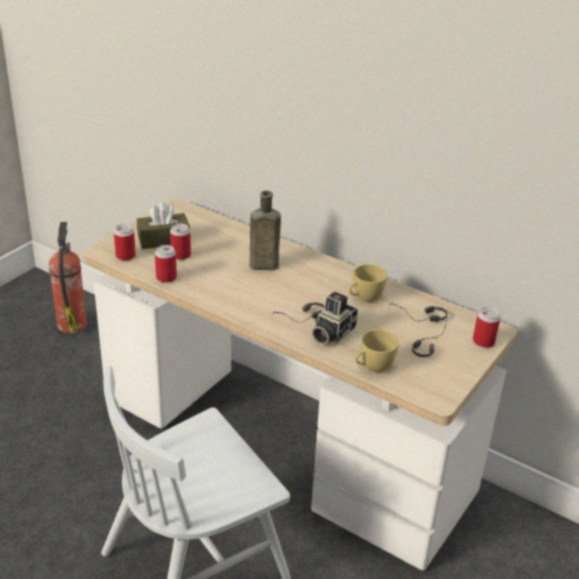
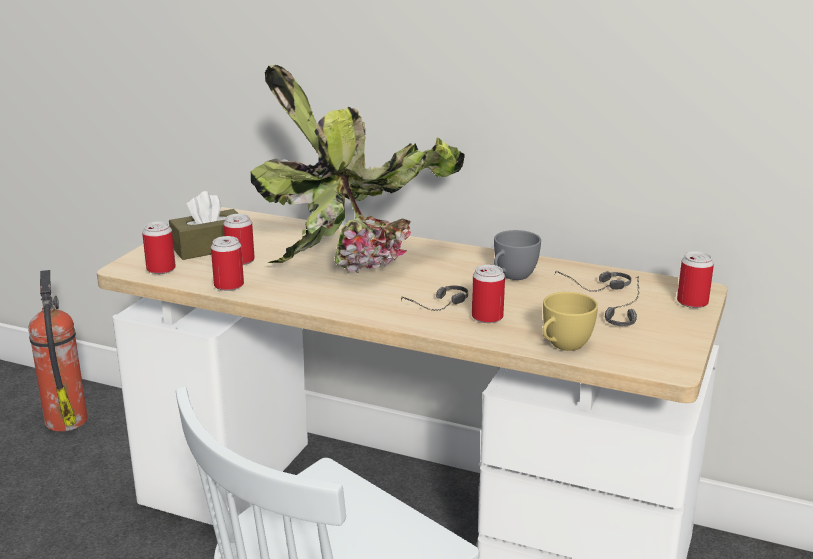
camera: 10 degrees left, 10 degrees down
brown bottle [249,191,281,270] -> potted plant [251,65,465,274]
camera [312,292,358,344] -> can [472,264,505,323]
yellow cup [349,264,387,302] -> grey cup [494,230,541,280]

